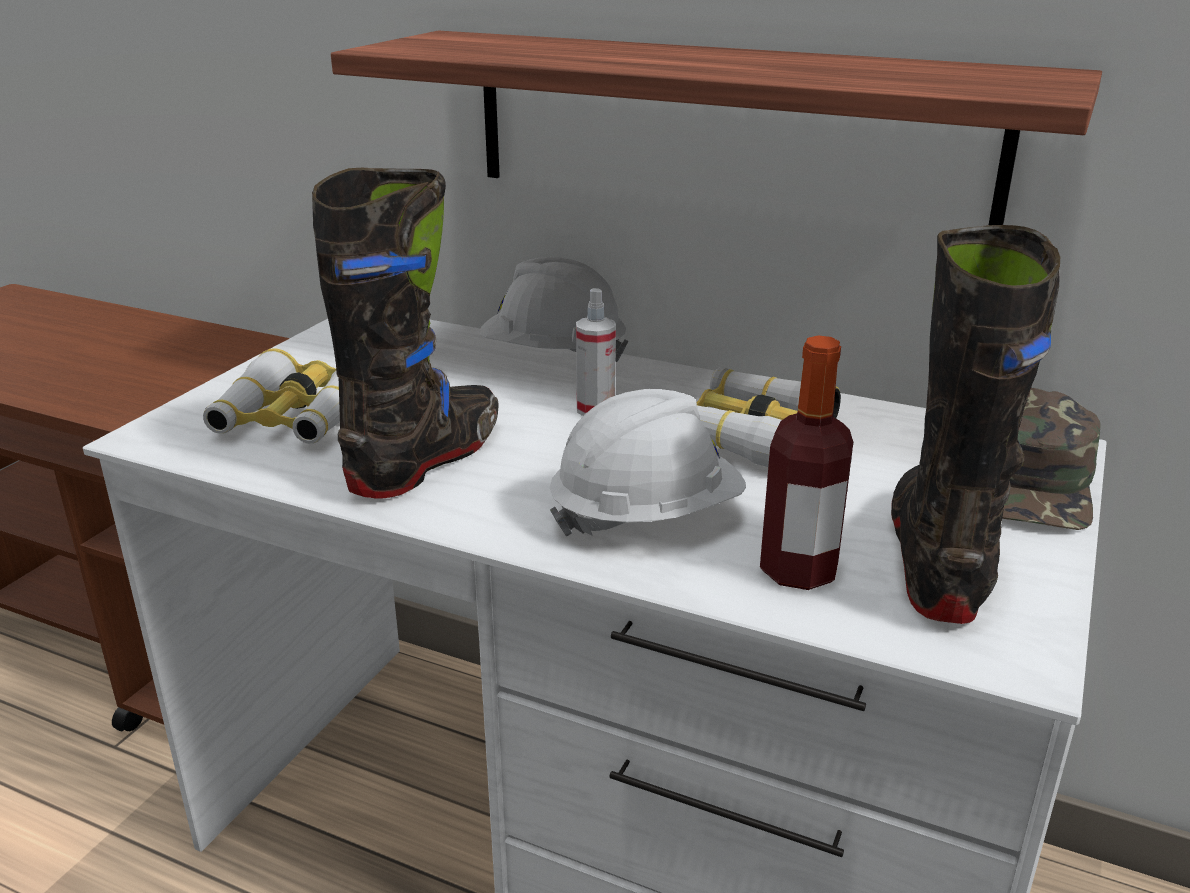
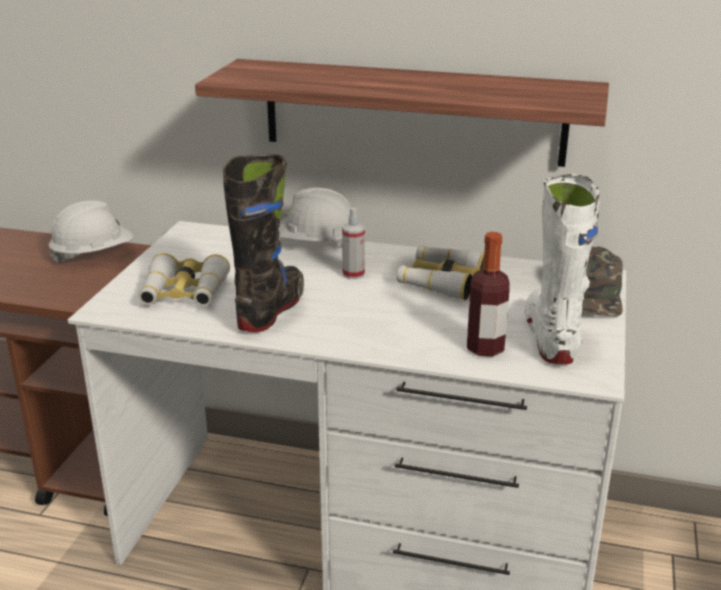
camera: 10 degrees left, 0 degrees up
white hard hat [550,389,746,536] -> white hard hat moved to [48,200,133,264]
black boot [891,225,1060,624] -> white boot [525,174,599,364]

